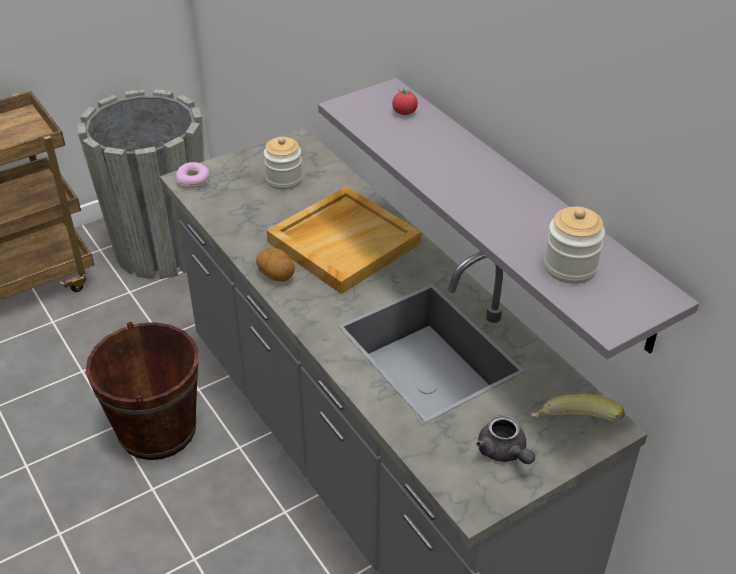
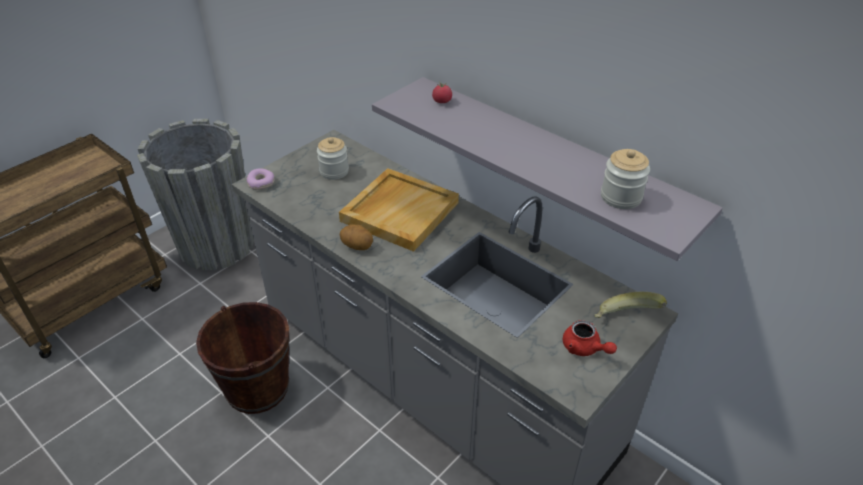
camera: 15 degrees left, 0 degrees up
grey teapot [476,415,535,464] -> red teapot [563,320,617,356]

